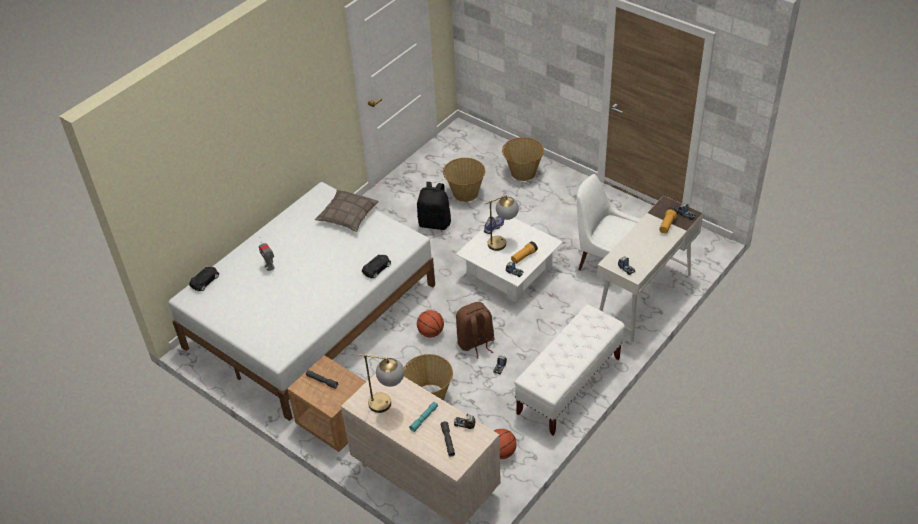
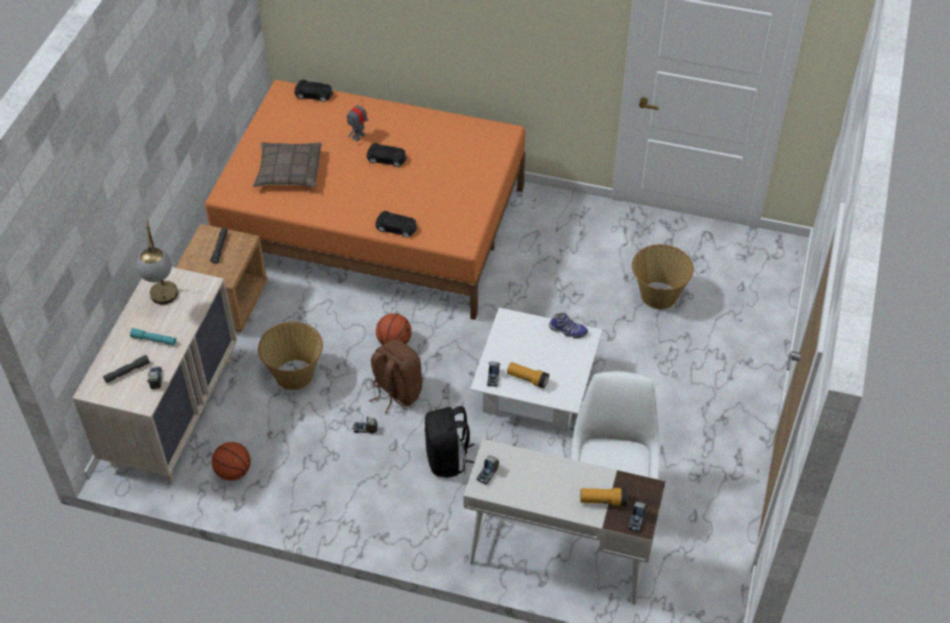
camera: 65 degrees right, 5 degrees up
white bed [169,182,435,421] -> orange bed [205,80,525,320]
pillow [315,190,379,232] -> pillow moved to [253,142,322,187]
black backpack [417,182,451,230] -> black backpack moved to [425,406,475,478]
table lamp [485,195,519,251] -> none
basket [502,137,544,181] -> none
white bench [514,304,625,435] -> none
none -> black toy car [367,143,407,167]

